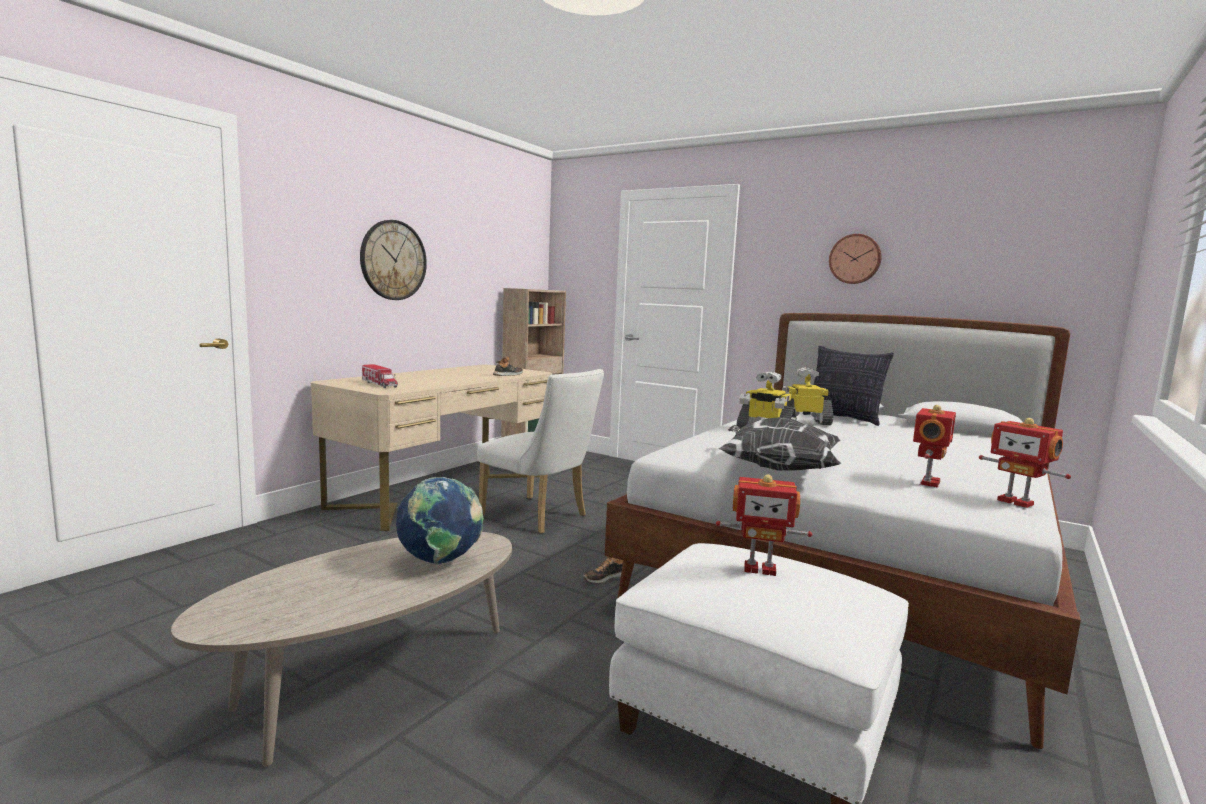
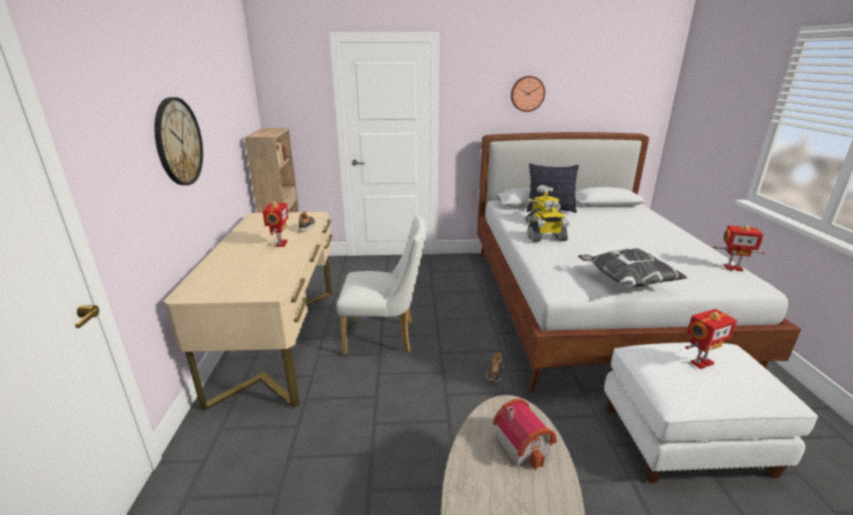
camera: 35 degrees left, 15 degrees up
toy truck [362,364,398,388] -> none
globe [396,477,484,565] -> toy house [493,399,557,470]
toy robot [913,405,956,487] -> toy robot moved to [263,202,289,247]

